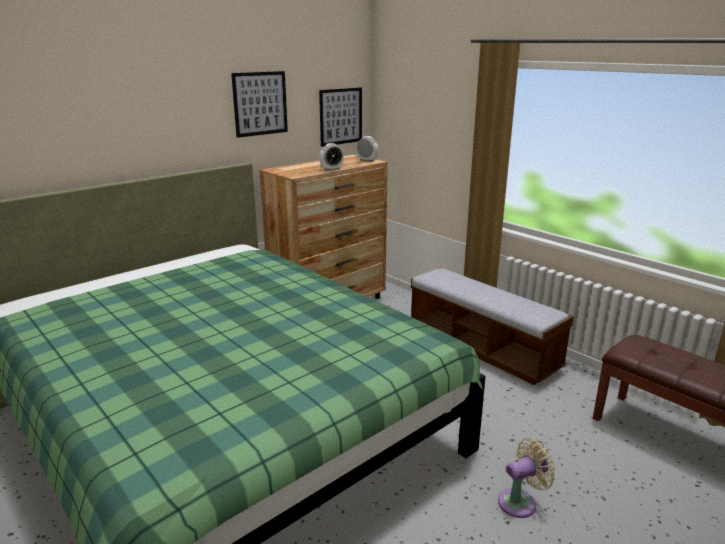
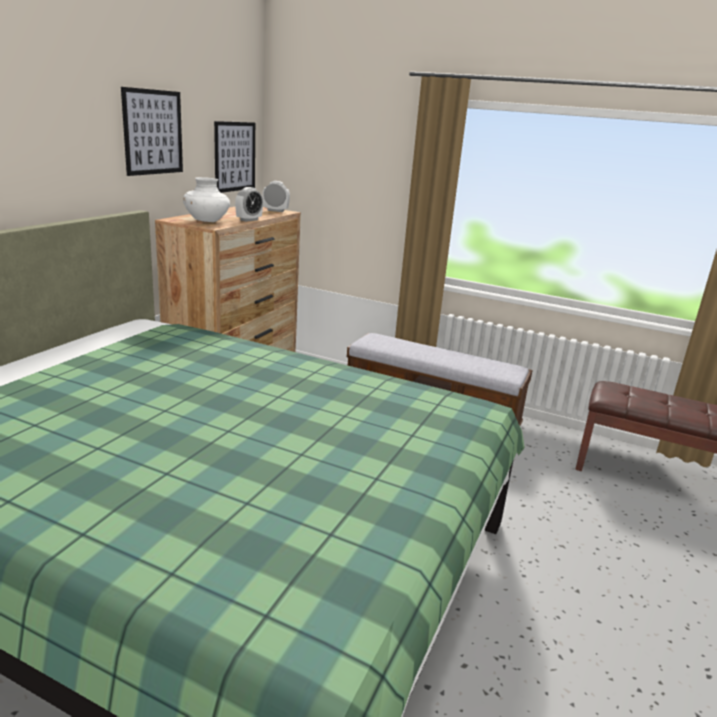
camera: 25 degrees left, 0 degrees up
beige fan [498,438,556,518] -> none
none -> white vase [183,177,230,222]

